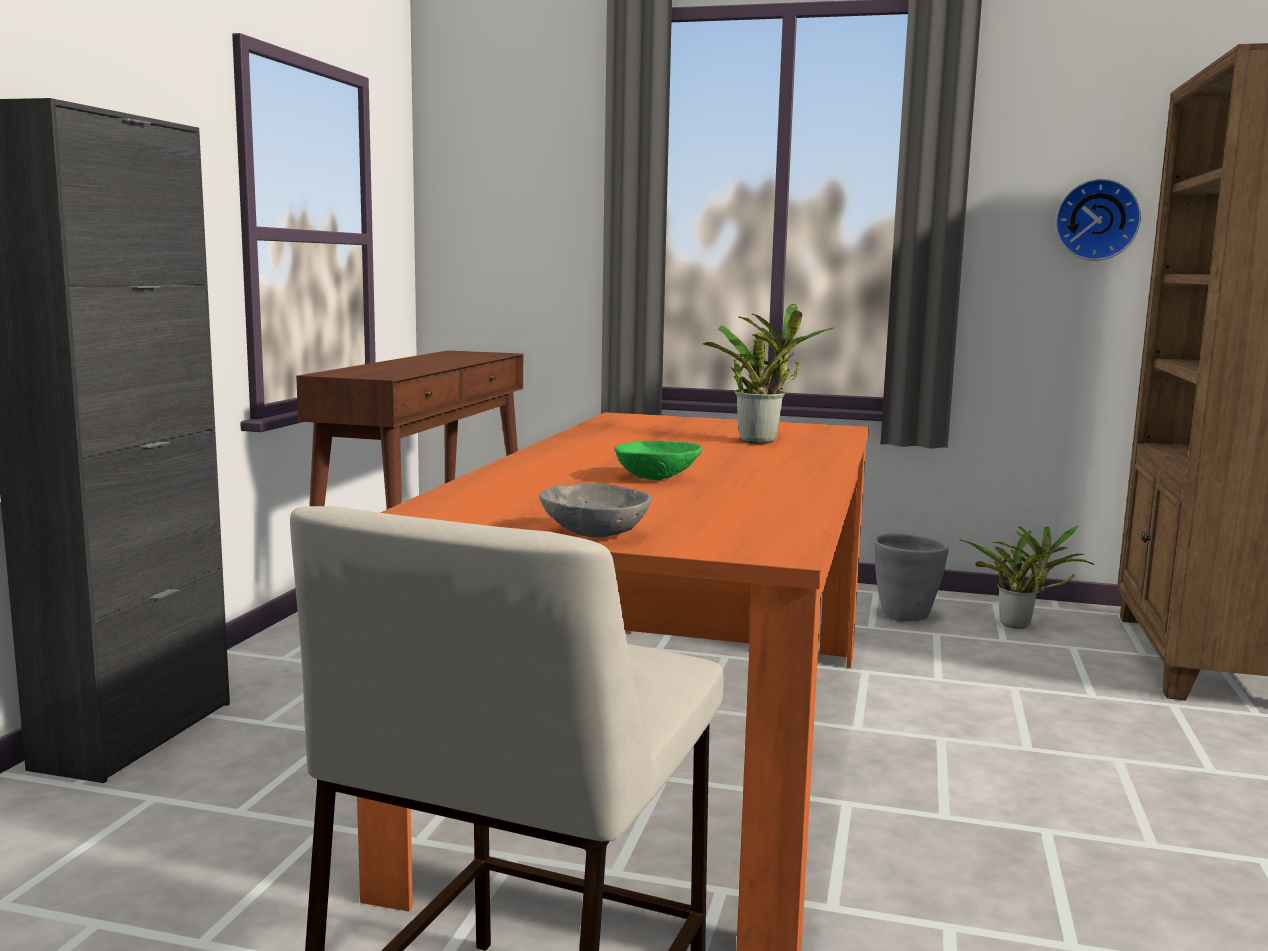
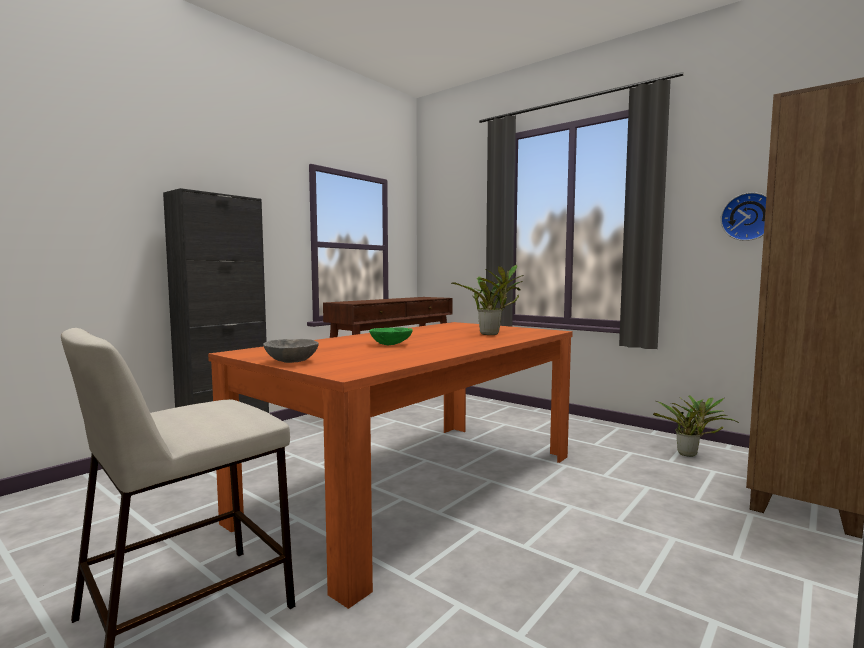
camera: 25 degrees right, 5 degrees down
grey planter [874,533,949,622] -> none

